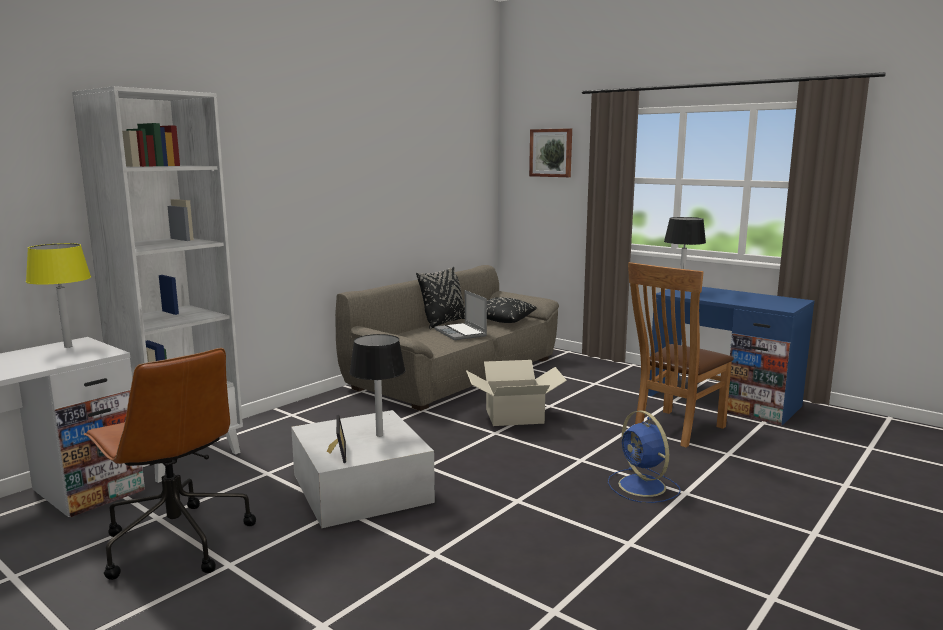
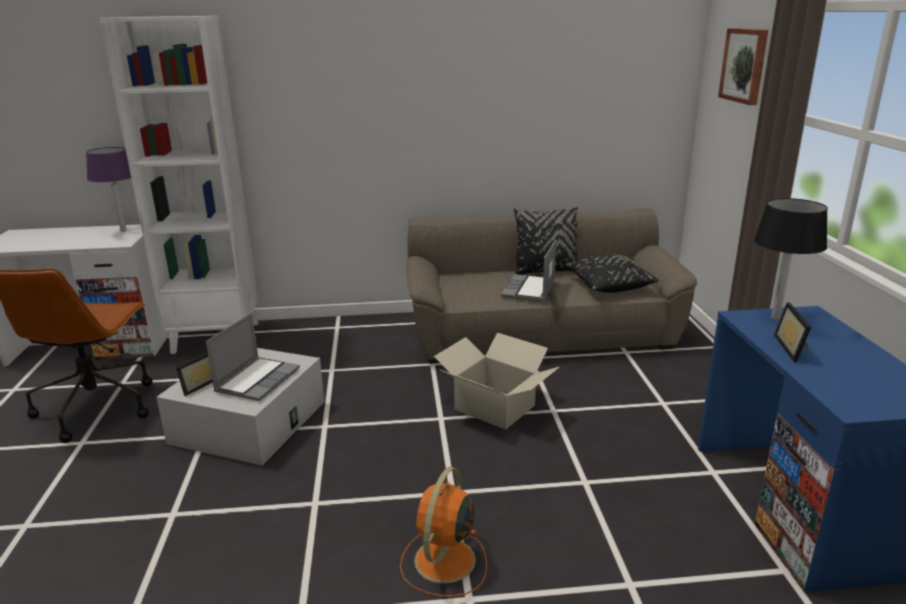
camera: 45 degrees right, 10 degrees up
yellow table lamp [26,243,91,348] -> purple table lamp [86,147,131,232]
black table lamp [349,334,406,437] -> laptop [206,313,300,401]
blue fan [608,410,681,503] -> orange fan [400,467,487,597]
brown chair [628,262,734,448] -> none
none -> picture frame [774,302,811,363]

